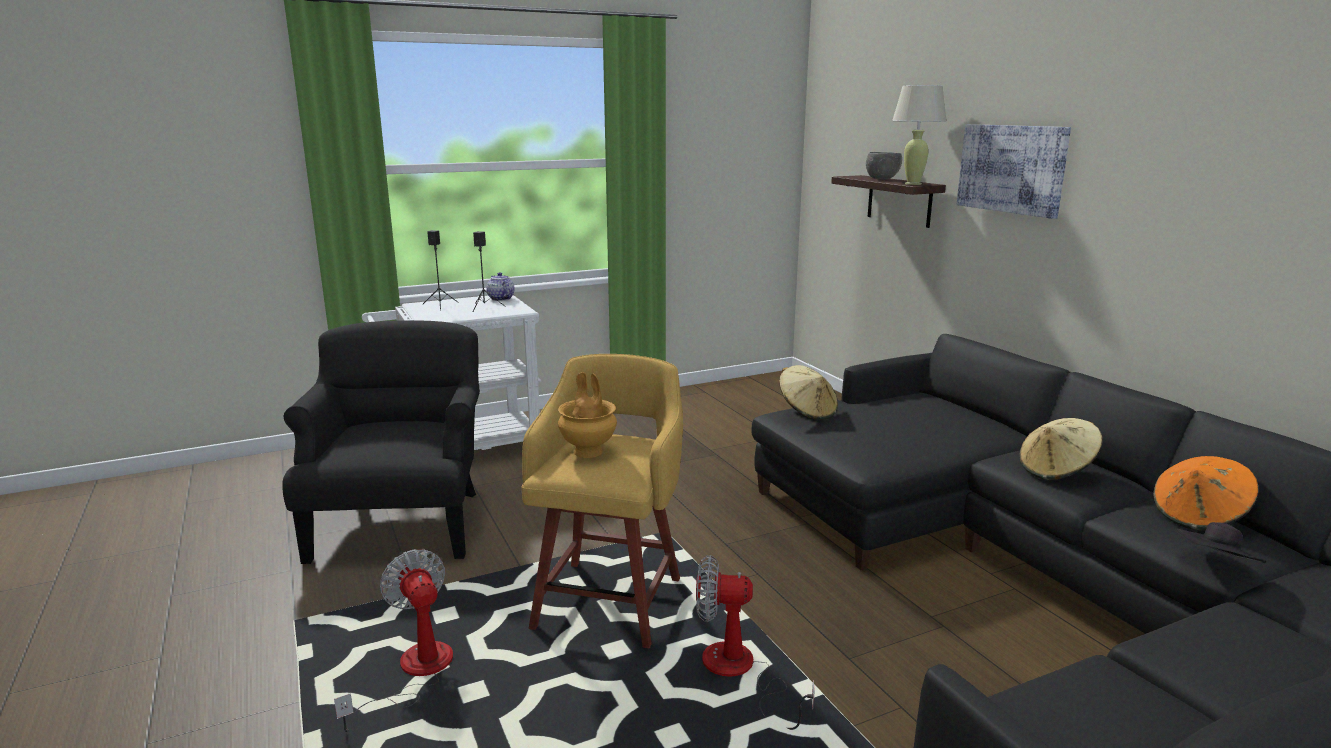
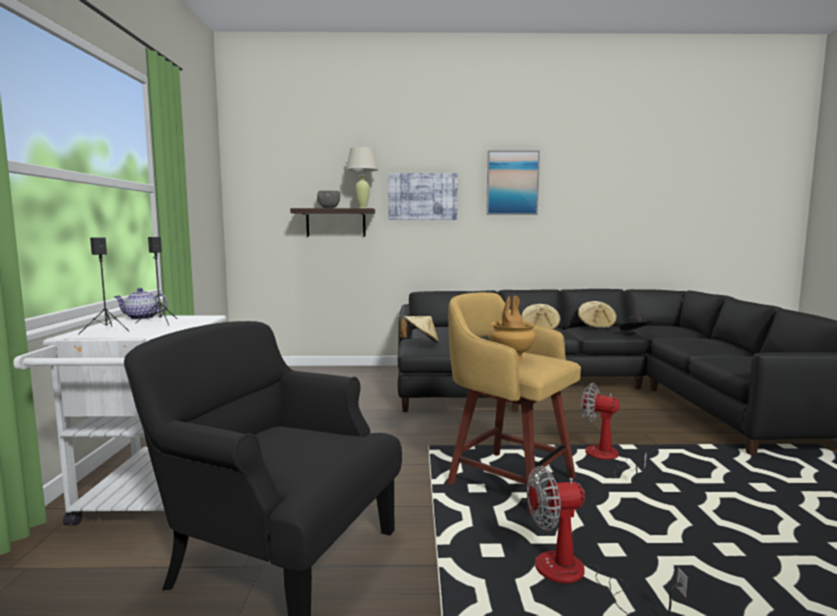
camera: 65 degrees left, 10 degrees down
fan [696,555,815,730] -> fan turned 90 degrees clockwise [581,383,647,485]
orange hat [1153,456,1259,530] -> beige hat [578,301,617,329]
none -> picture [486,150,540,215]

